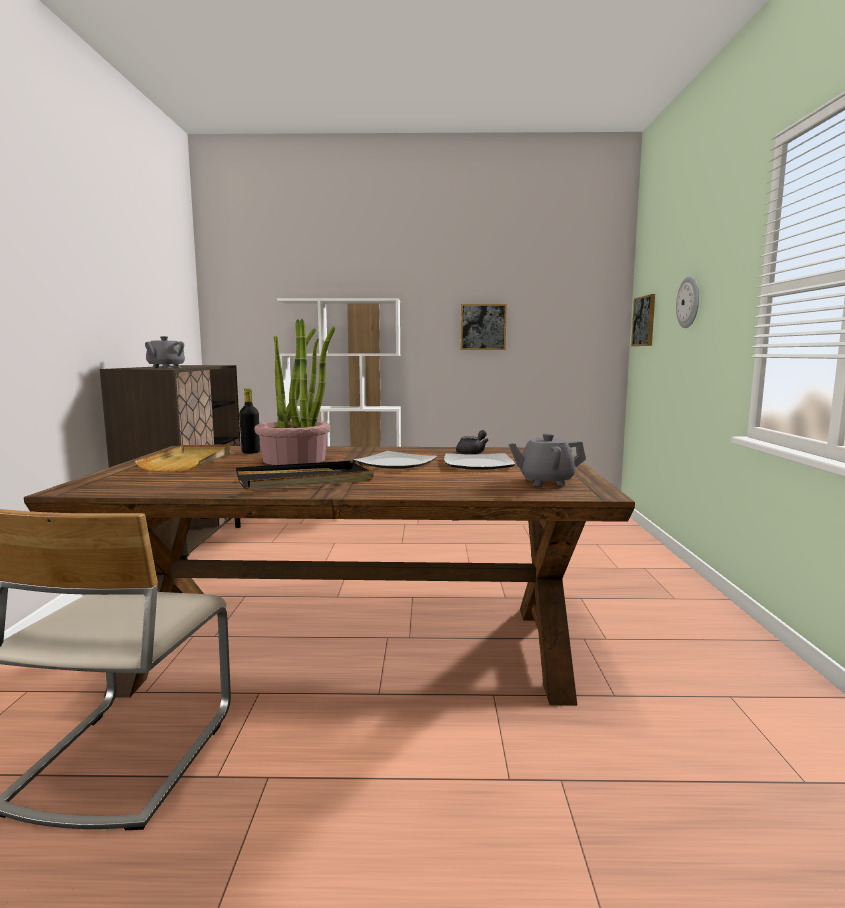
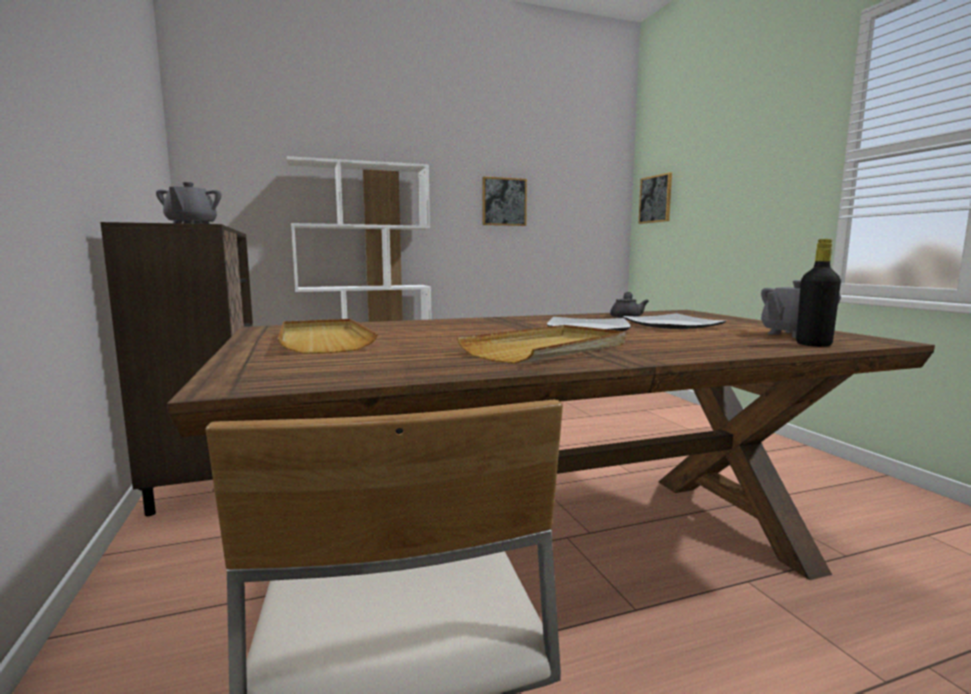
camera: 20 degrees left, 0 degrees up
black tray [236,460,374,490] -> beige tray [457,325,626,364]
black bottle [239,388,260,454] -> black bottle moved to [796,239,841,347]
potted plant [255,319,335,465] -> none
wall clock [676,276,699,328] -> none

